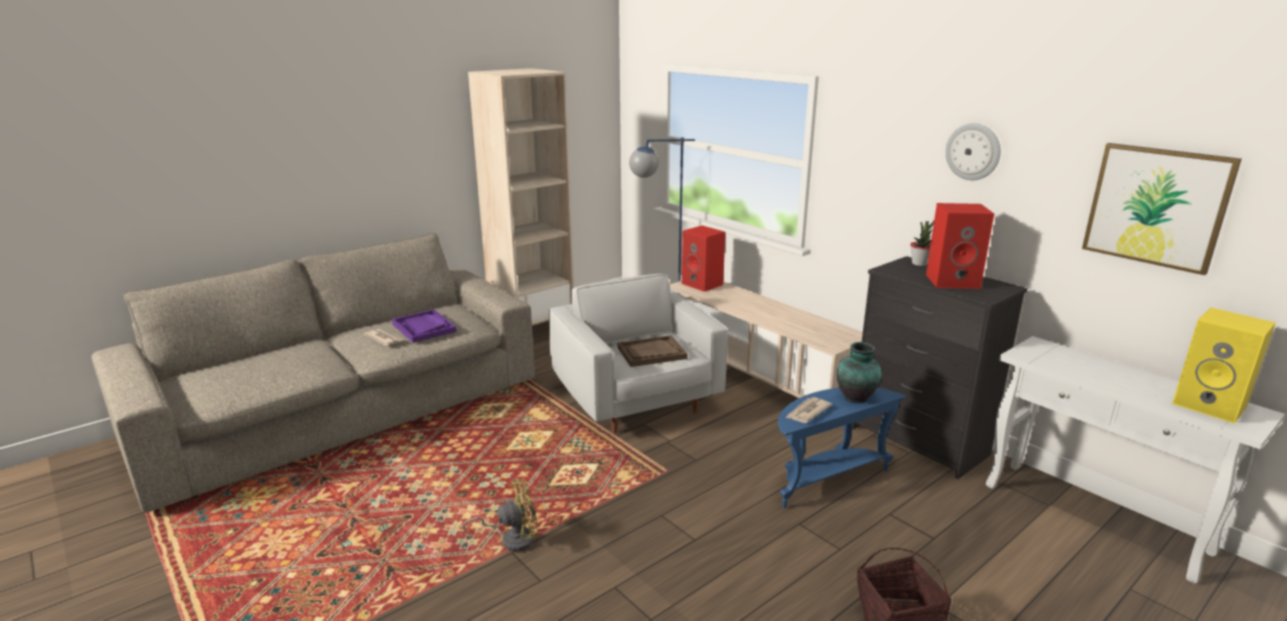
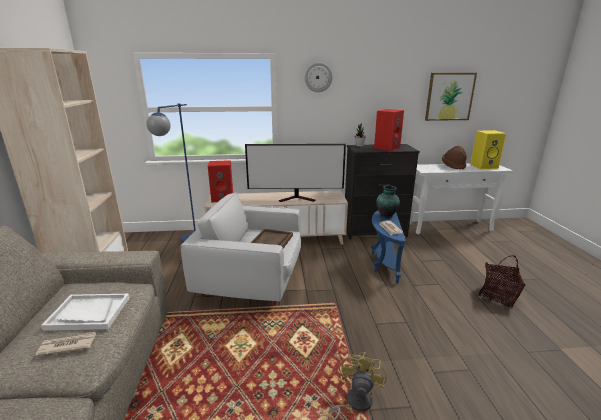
camera: 55 degrees left, 0 degrees up
purple tray [392,309,457,343] -> white tray [41,294,130,331]
wall clock [946,123,1000,180] -> wall clock moved to [305,62,332,92]
none -> television [245,144,346,202]
none -> brown hat [442,146,467,170]

